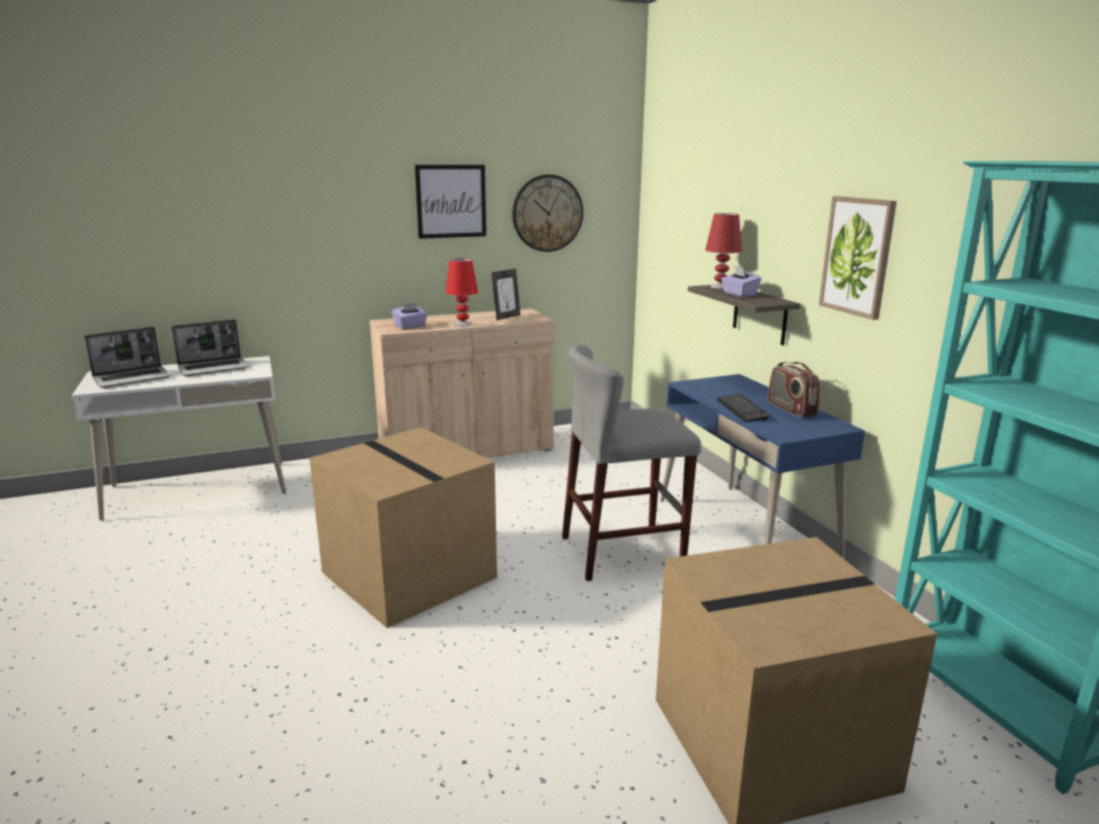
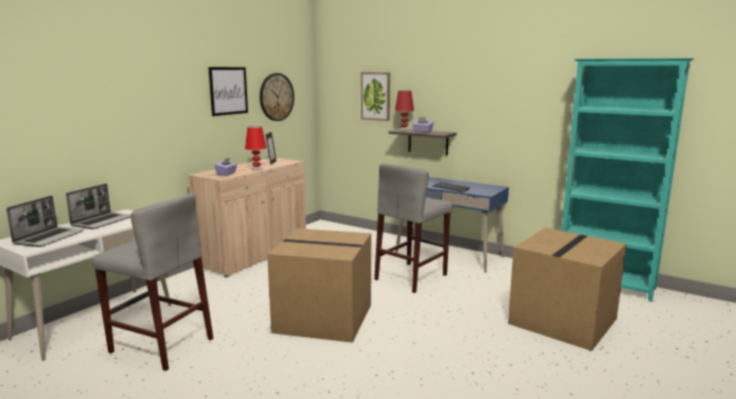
camera: 35 degrees left, 5 degrees down
radio [768,362,820,417] -> none
picture [819,196,897,320] -> picture moved to [361,72,390,121]
none -> grey stool [92,193,213,371]

